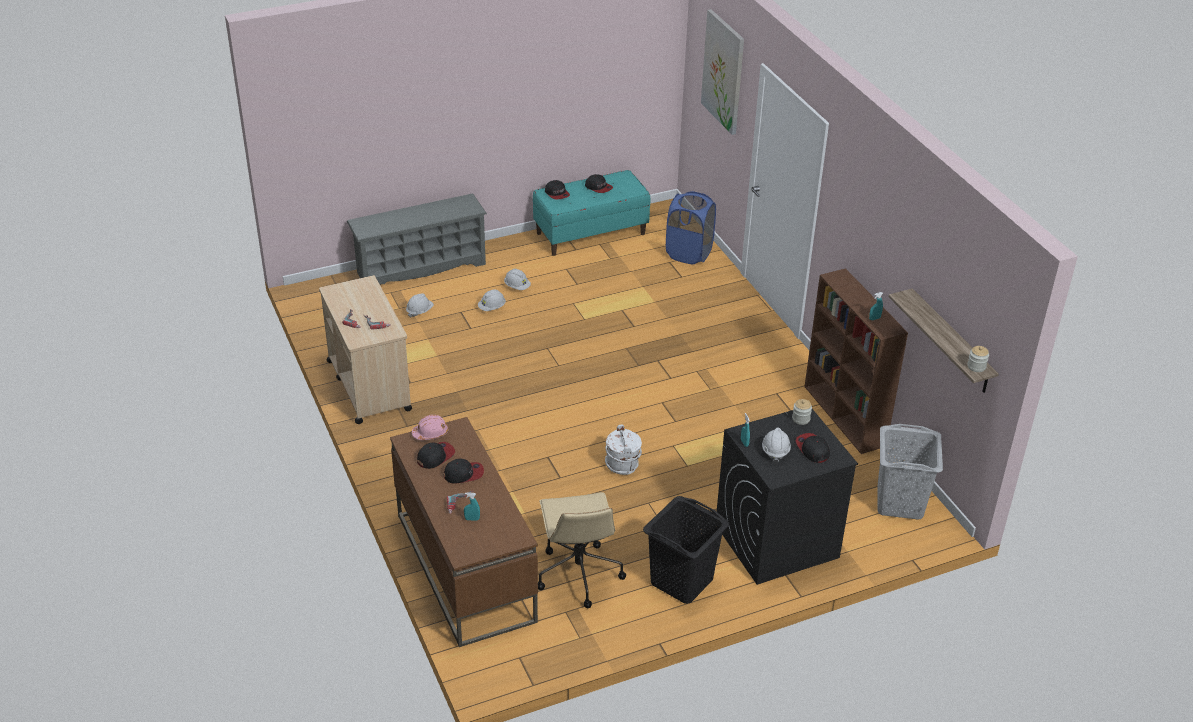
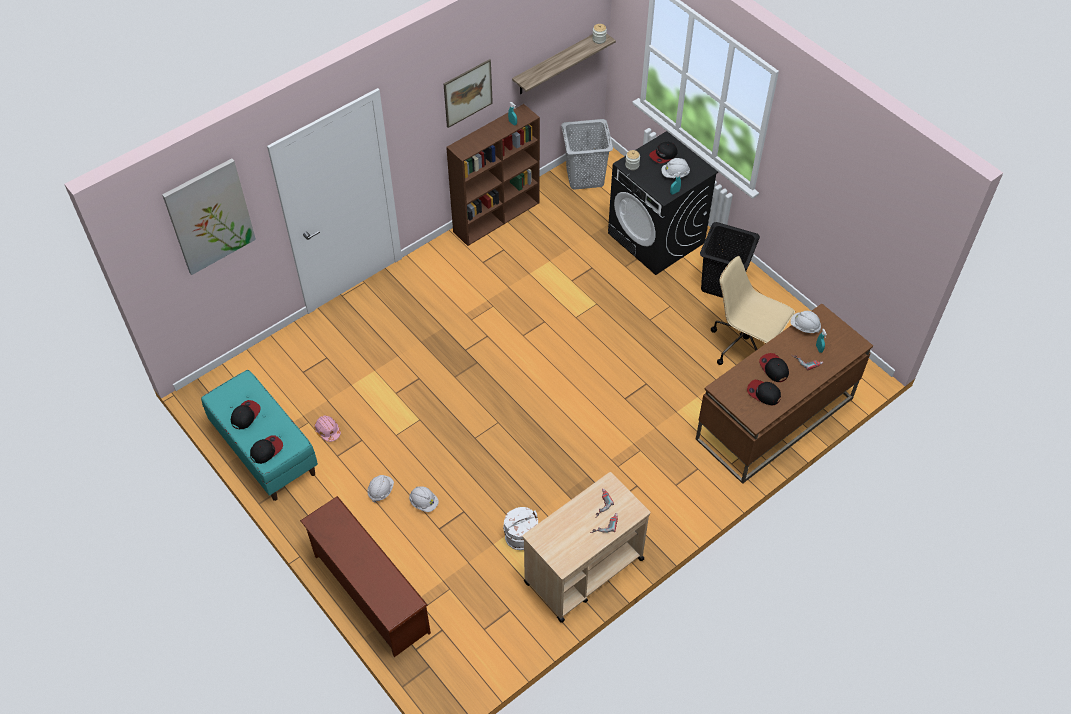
camera: 105 degrees left, 15 degrees up
grey shoe rack [347,194,487,285] -> brown shoe rack [300,496,431,657]
white hard hat [406,294,434,318] -> white hard hat moved to [790,311,821,333]
pink hard hat [412,415,448,440] -> pink hard hat moved to [314,416,341,442]
beige office chair [538,492,626,608] -> beige office chair turned 120 degrees counterclockwise [711,256,795,365]
white bucket [605,425,642,475] -> white bucket moved to [503,507,538,550]
blue laundry basket [666,191,716,264] -> none
none -> picture [444,59,493,128]

